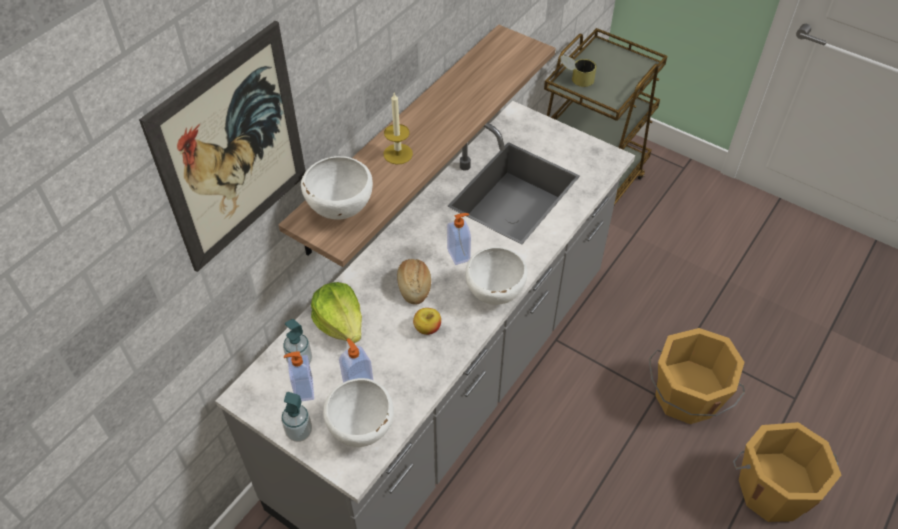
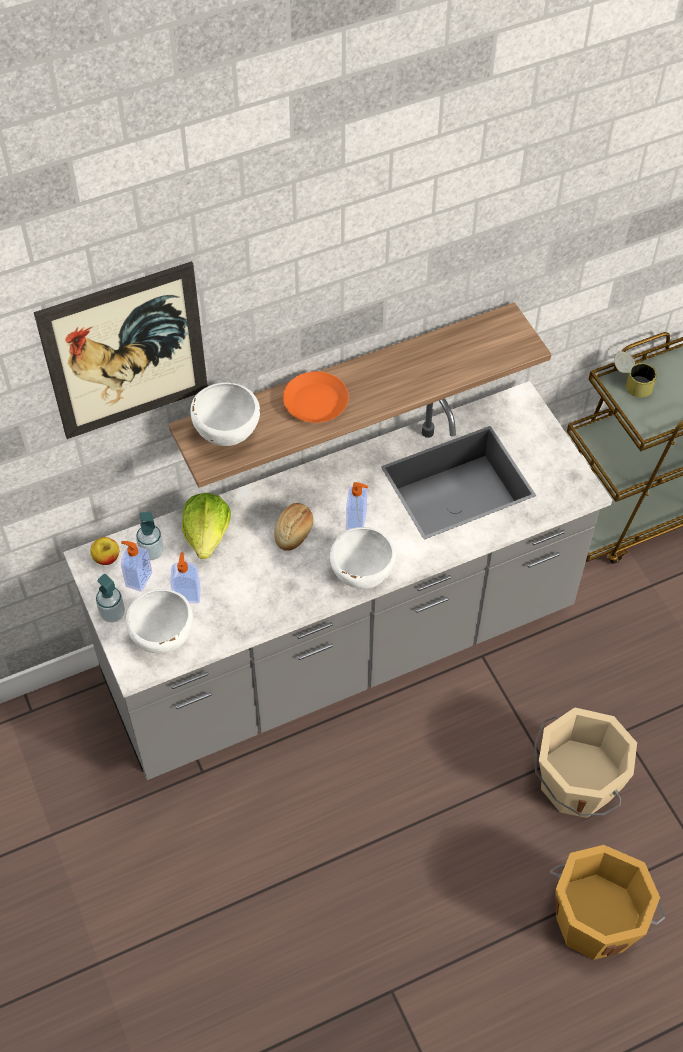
camera: 30 degrees right, 5 degrees up
candle [384,93,413,165] -> orange plate [283,371,349,423]
apple [413,308,441,335] -> apple moved to [90,537,119,565]
orange bucket [649,328,745,424] -> beige bucket [535,708,637,818]

